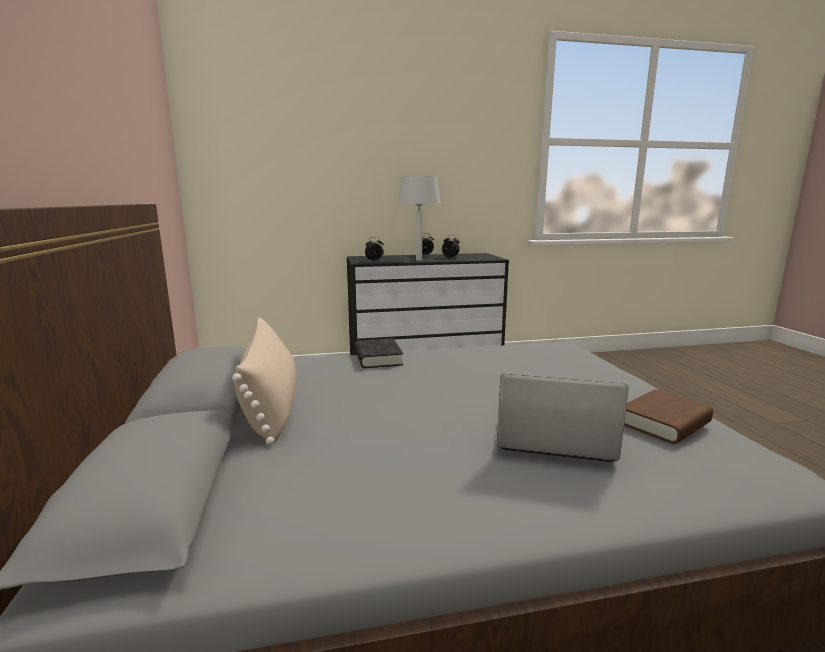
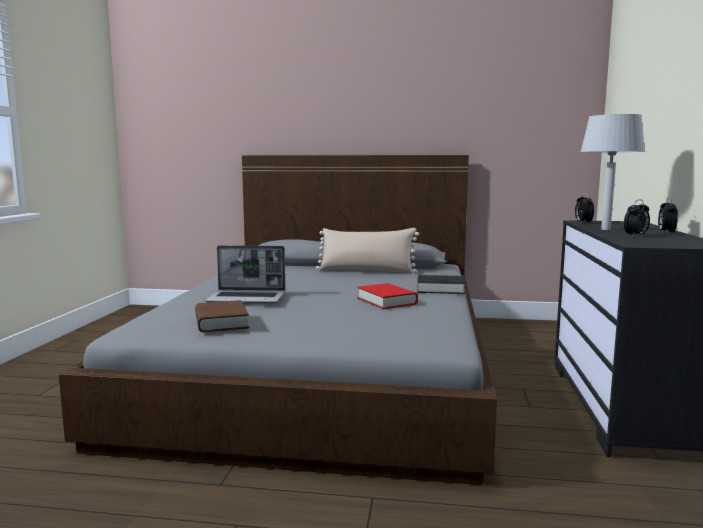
camera: 110 degrees right, 5 degrees down
laptop [497,374,629,462] -> laptop turned 60 degrees clockwise [205,245,285,304]
none -> red book [357,283,418,309]

